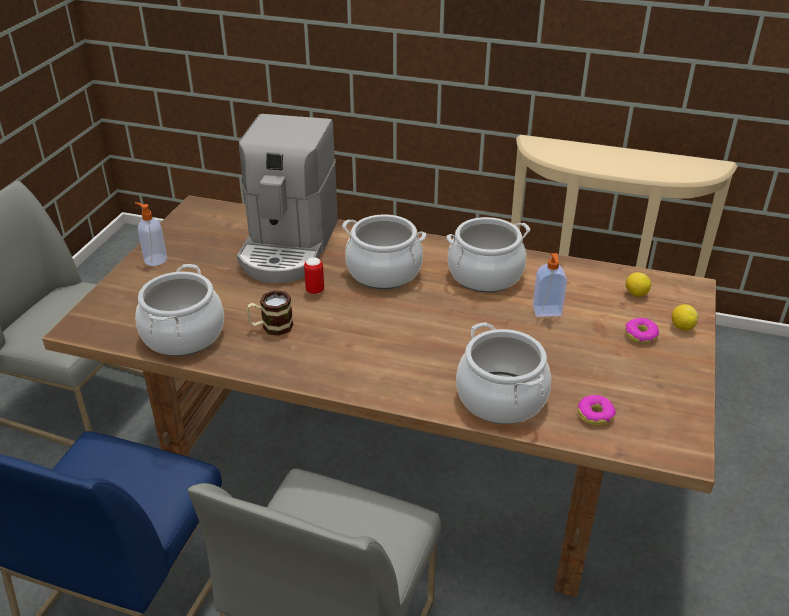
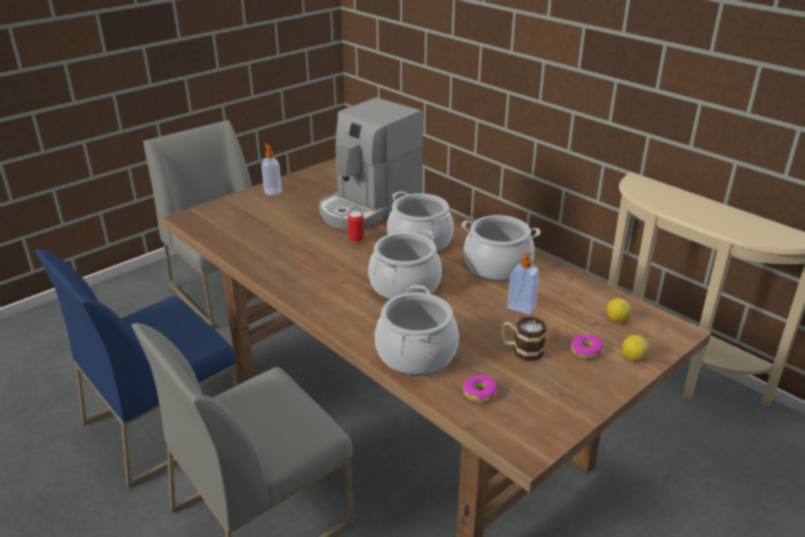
camera: 30 degrees right, 5 degrees down
cooking pot [135,264,224,356] -> cooking pot moved to [368,229,442,300]
mug [247,290,294,336] -> mug moved to [502,317,547,361]

